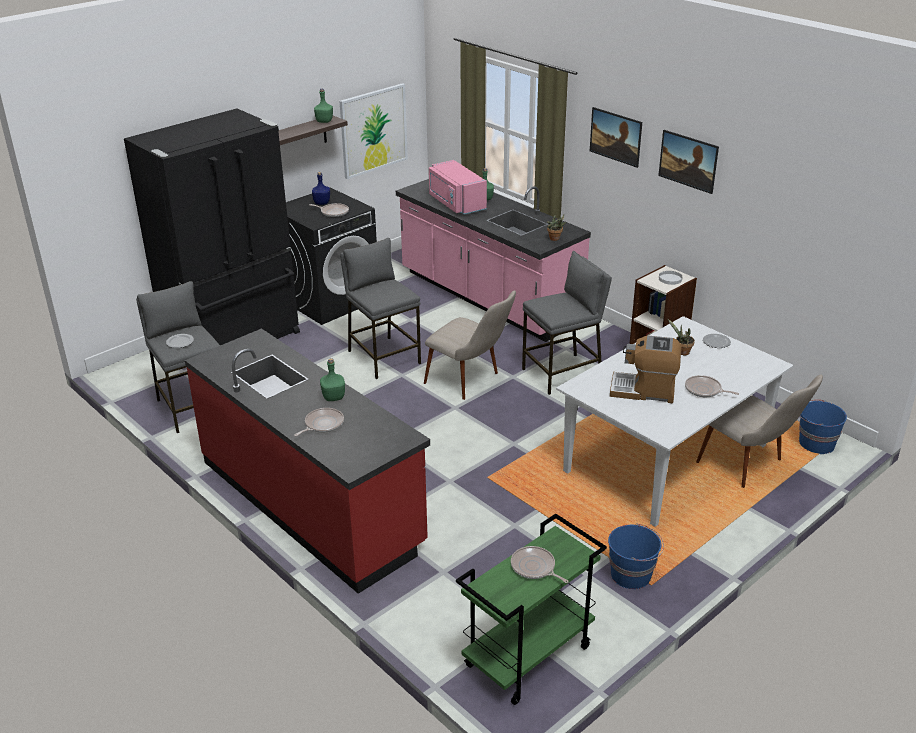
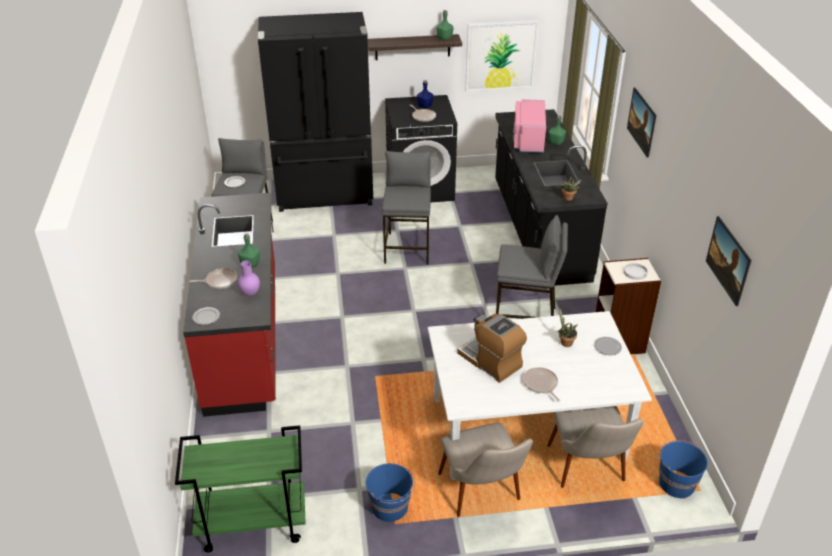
camera: 35 degrees right, 5 degrees up
pink counter [396,179,591,342] -> black counter [495,109,608,286]
beige chair [424,290,516,400] -> beige chair moved to [438,423,533,518]
frying pan [511,546,569,583] -> none
picture [658,130,719,194] -> picture moved to [706,216,751,306]
none -> plate [192,307,220,325]
none -> purple vase [238,260,260,296]

